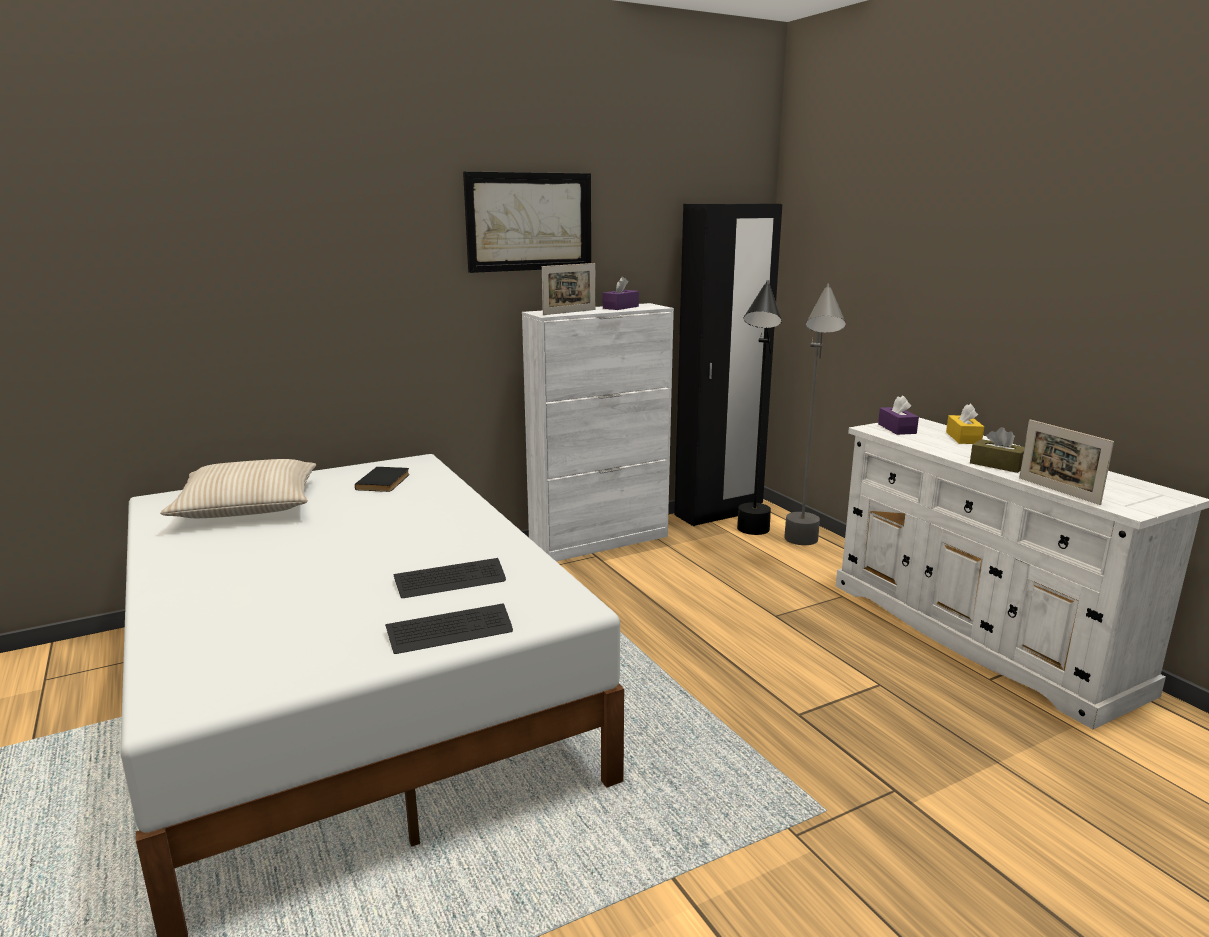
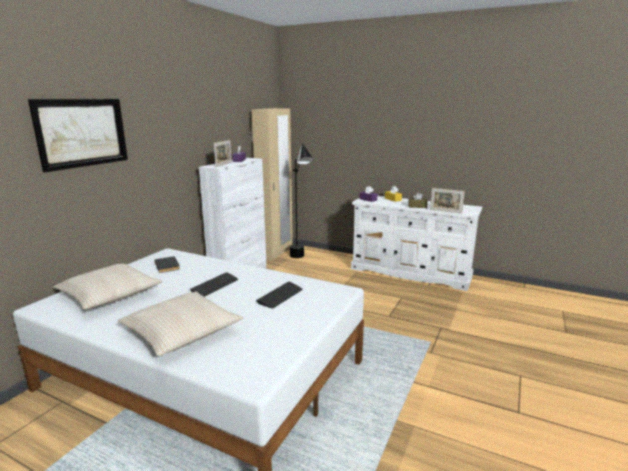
camera: 35 degrees left, 0 degrees up
keyboard [385,603,513,654] -> keyboard moved to [190,272,238,297]
picture [463,171,591,273] -> picture moved to [28,99,128,172]
black wardrobe [674,204,782,526] -> beige wardrobe [252,108,293,260]
grey floor lamp [784,283,846,545] -> none
none -> beige pillow [118,292,243,356]

